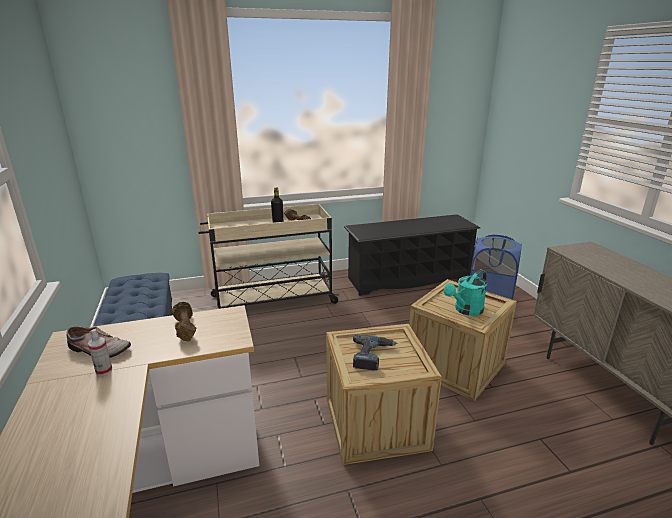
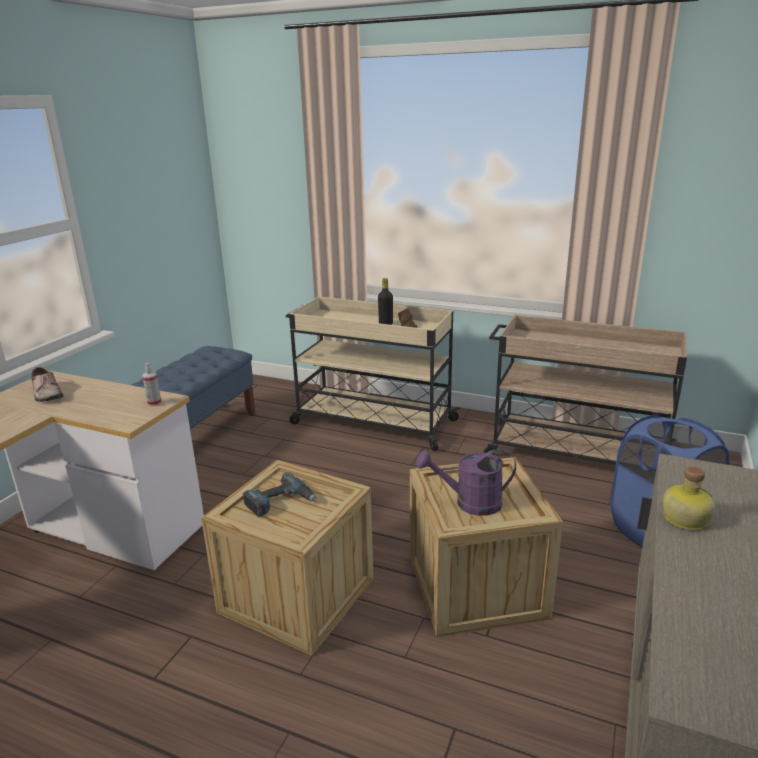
camera: 40 degrees right, 0 degrees up
spray bottle [88,329,112,376] -> spray bottle moved to [142,363,161,406]
brown dumbbell [171,302,196,342] -> none
black shoe rack [344,214,480,296] -> beige cart [484,315,687,465]
turquoise watering can [444,269,487,316] -> purple watering can [416,449,516,516]
none -> bottle [663,467,715,530]

